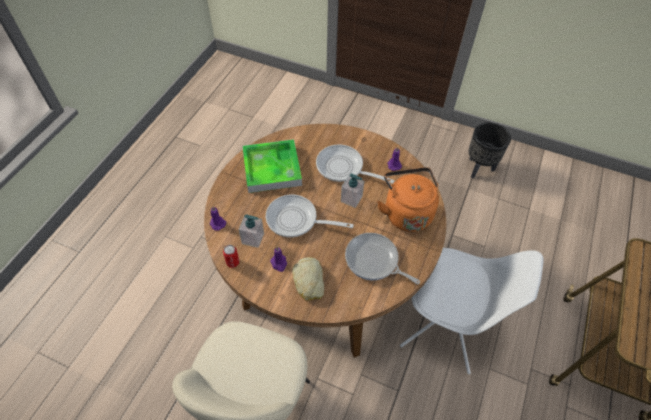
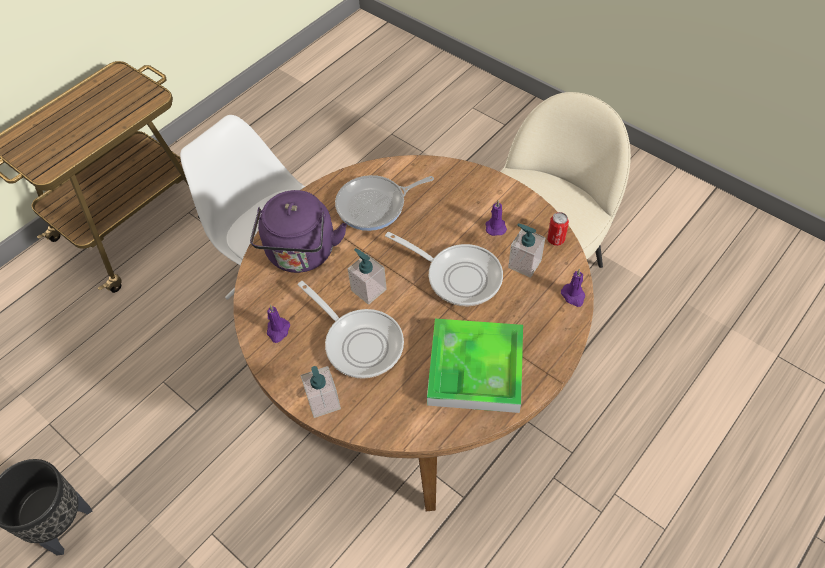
camera: 160 degrees left, 0 degrees up
bread [292,257,324,301] -> none
frying pan [345,233,420,284] -> frying pan turned 105 degrees clockwise [335,175,434,231]
orange kettle [377,167,439,232] -> purple kettle [250,190,347,273]
none -> soap dispenser [301,366,341,418]

